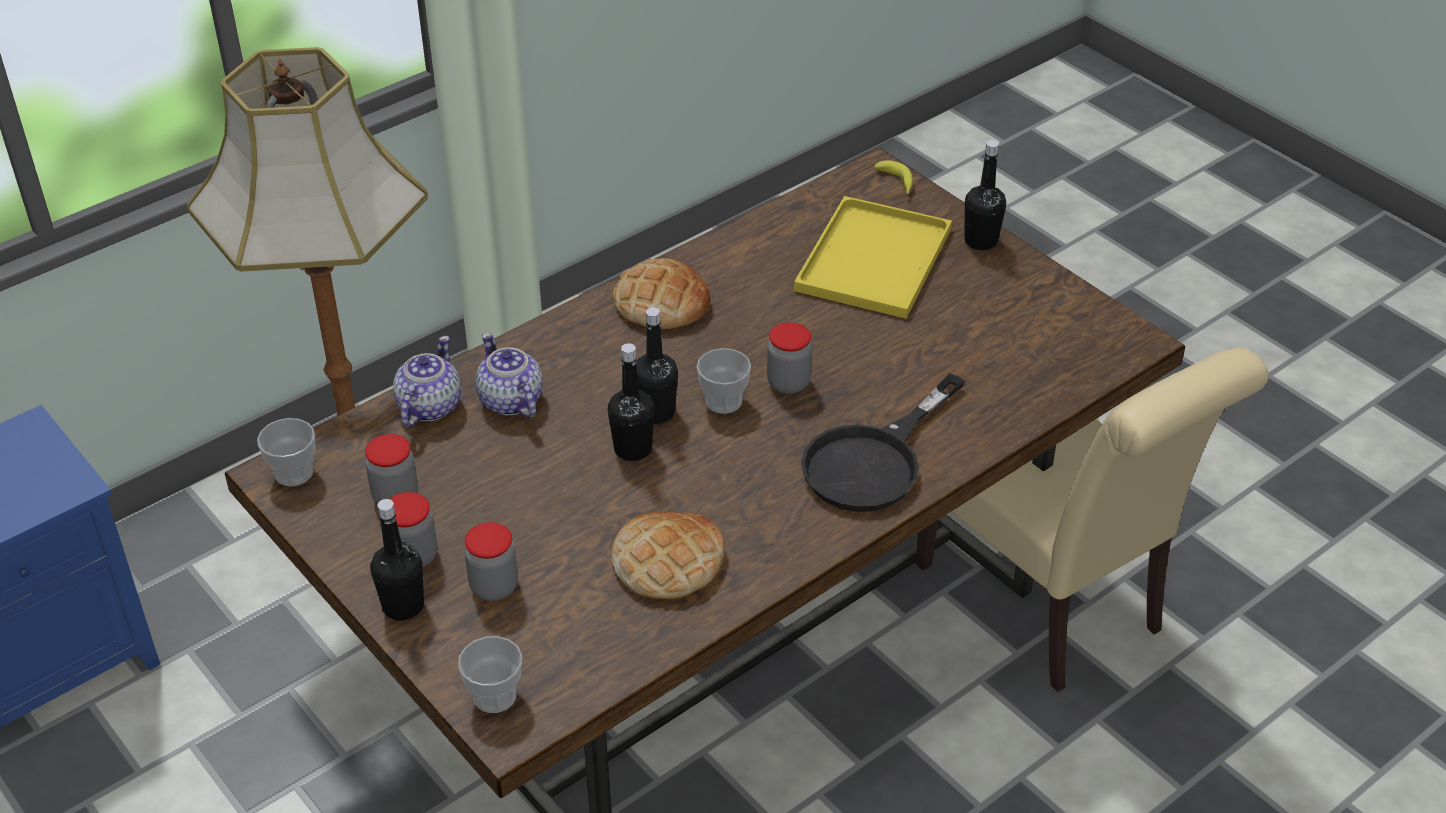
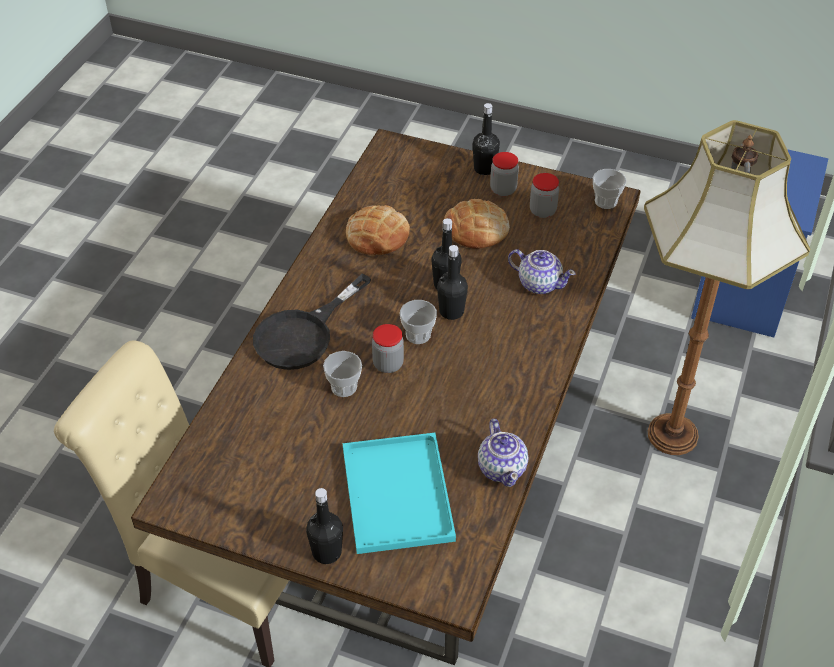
camera: 150 degrees right, 5 degrees up
teapot [393,336,461,427] -> teapot moved to [478,419,528,487]
cup [458,636,522,713] -> cup moved to [323,351,362,397]
jar [464,522,518,601] -> none
bread [613,258,710,329] -> bread moved to [444,199,510,249]
yellow tray [794,196,952,319] -> turquoise tray [343,433,456,554]
black frying pan [801,373,965,512] -> black frying pan turned 150 degrees counterclockwise [253,274,371,370]
banana [874,160,913,195] -> none

